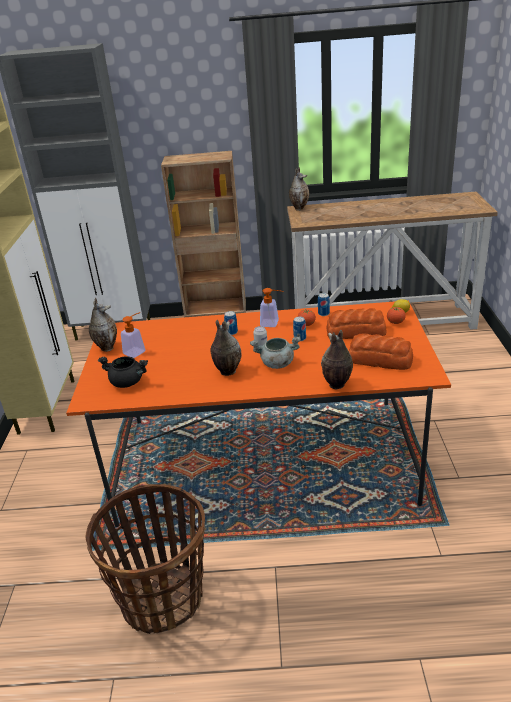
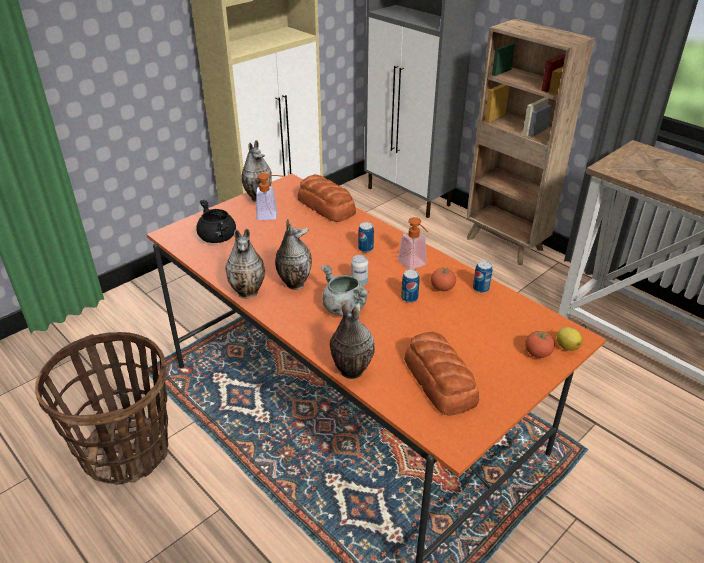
camera: 45 degrees right, 5 degrees up
vase [289,167,309,211] -> vase moved to [225,229,265,299]
bread [327,308,387,339] -> bread moved to [298,174,356,222]

